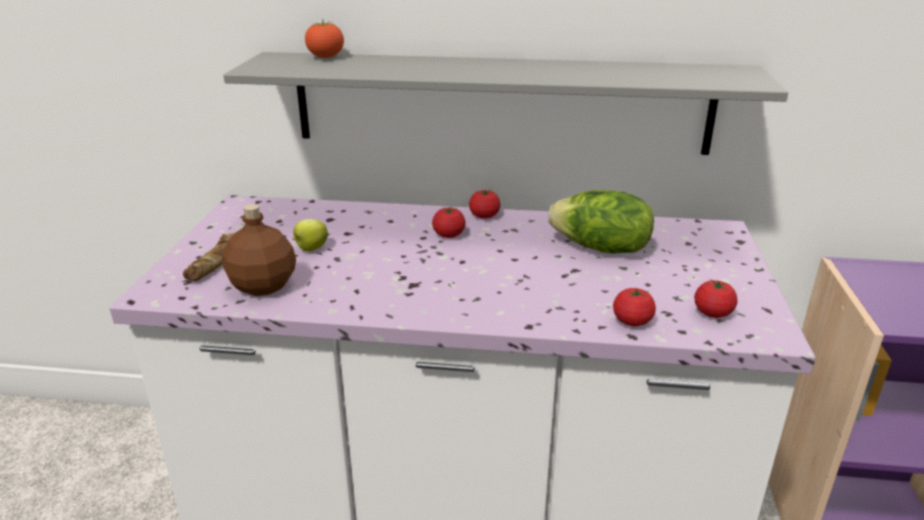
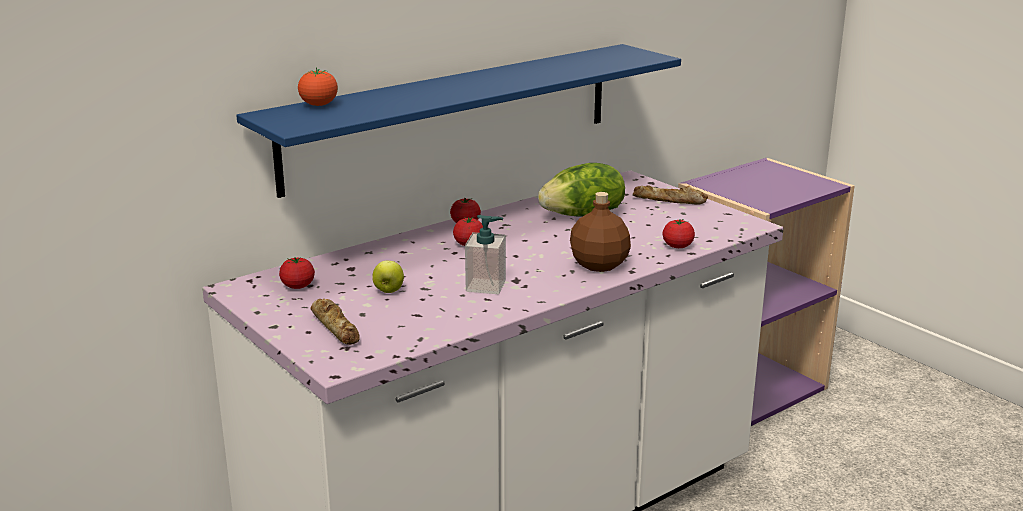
camera: 45 degrees left, 5 degrees down
brown bottle [222,204,296,296] -> brown bottle moved to [570,192,631,272]
grey shelf [223,52,788,155] -> blue shelf [236,44,681,198]
tomato [694,279,738,318] -> tomato moved to [279,257,315,289]
none -> soap dispenser [465,215,506,294]
none -> bread [633,185,708,205]

